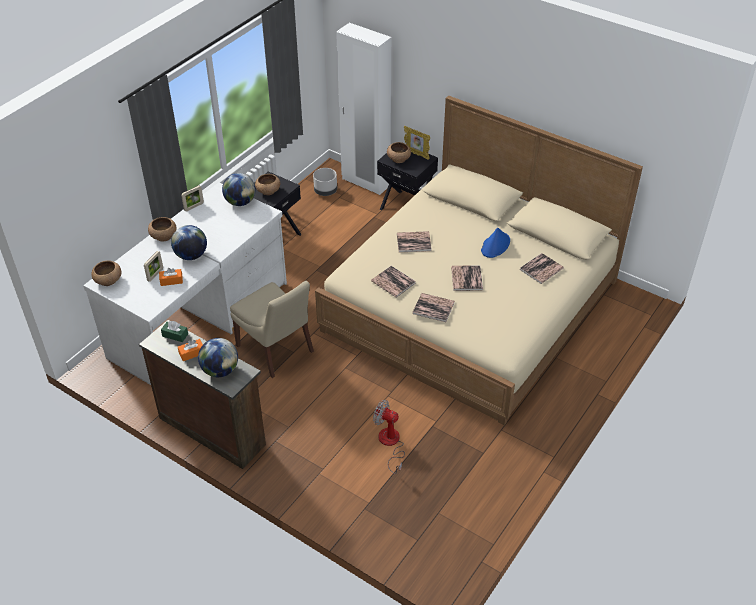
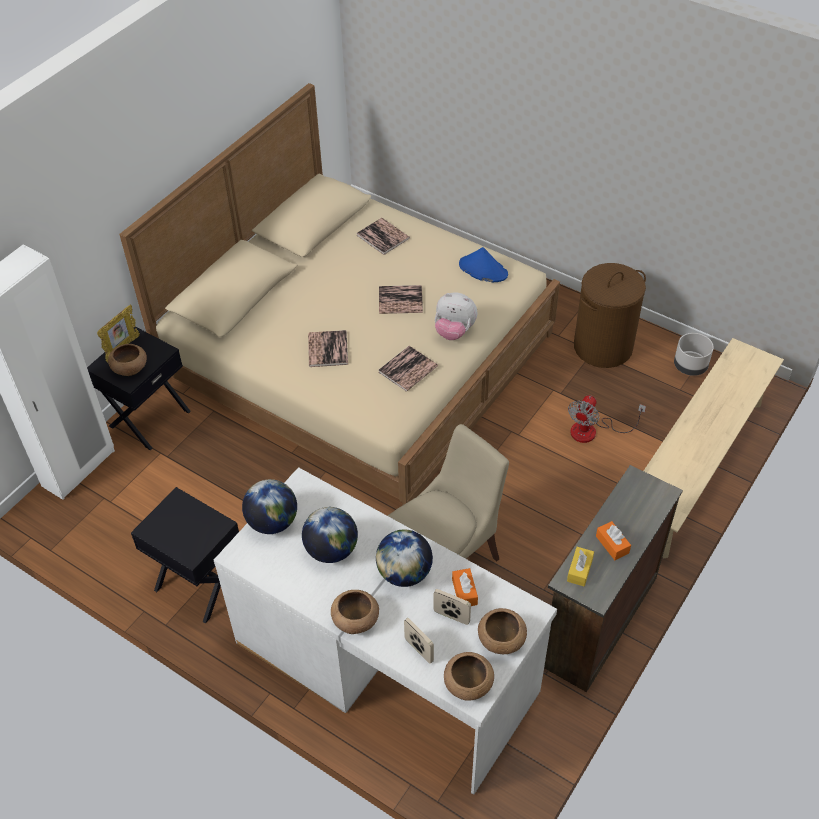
camera: 90 degrees left, 5 degrees up
green tissue box [161,321,188,342] -> yellow tissue box [567,547,594,587]
picture frame [181,185,204,212] -> picture frame moved to [404,618,434,664]
globe [198,338,238,377] -> globe moved to [302,507,358,563]
brown bowl [255,174,280,195] -> brown bowl moved to [478,608,527,654]
grey planter [313,168,337,196] -> grey planter moved to [674,333,714,376]
book [413,293,455,322] -> plush toy [435,293,478,340]
blue hat [481,228,510,258] -> blue hat moved to [459,247,508,282]
none -> brown laundry basket [574,263,646,368]
none -> beige bench [644,338,784,559]

